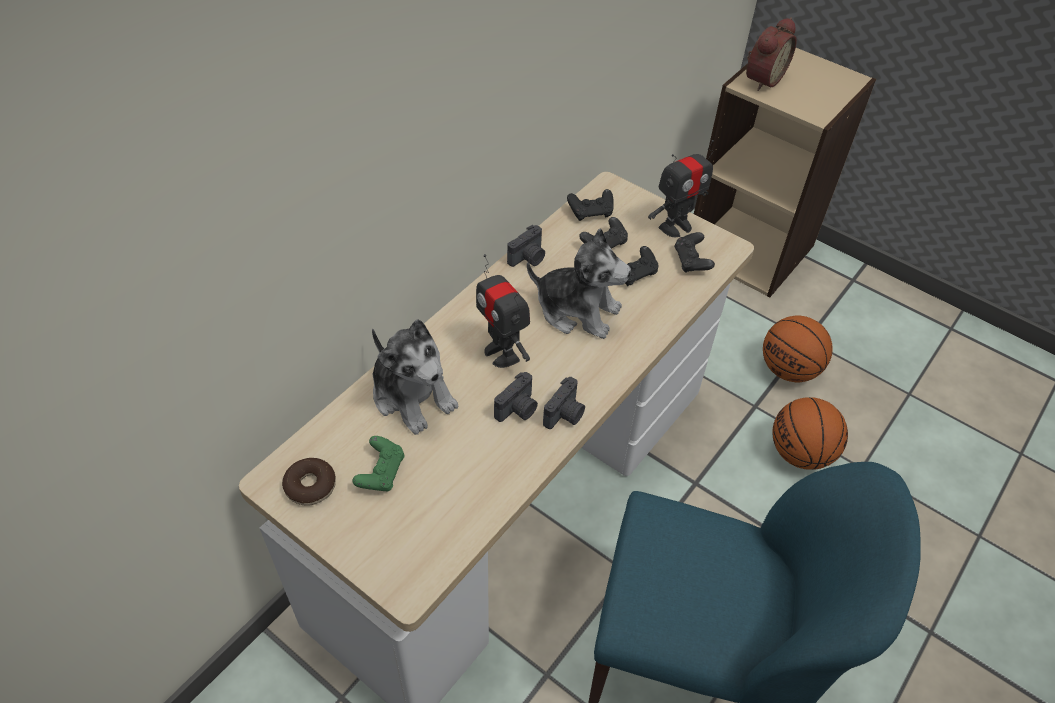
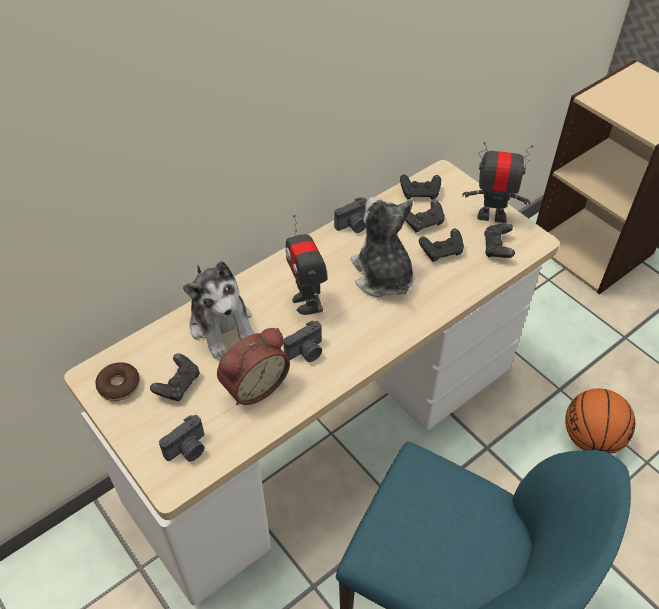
camera: 15 degrees right, 0 degrees up
green game controller [352,436,405,491] -> black game controller [150,353,200,401]
plush toy [527,229,631,339] -> plush toy turned 150 degrees counterclockwise [350,197,415,298]
camera [543,377,585,429] -> camera moved to [159,415,204,462]
toy robot [648,140,714,237] -> toy robot turned 150 degrees counterclockwise [462,142,533,223]
alarm clock [746,17,797,91] -> alarm clock moved to [217,328,290,405]
basketball [763,315,833,383] -> none

